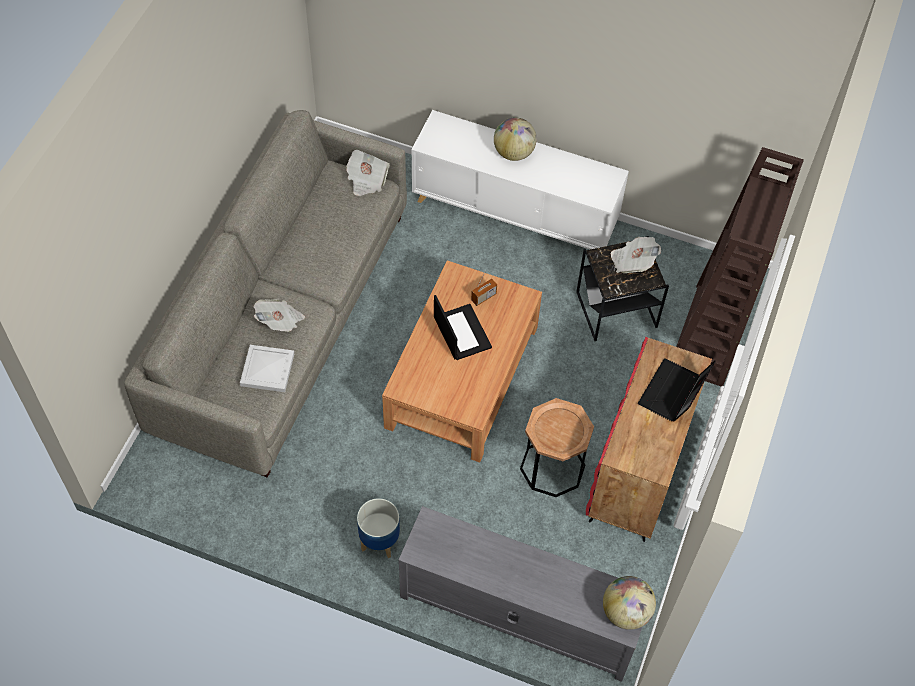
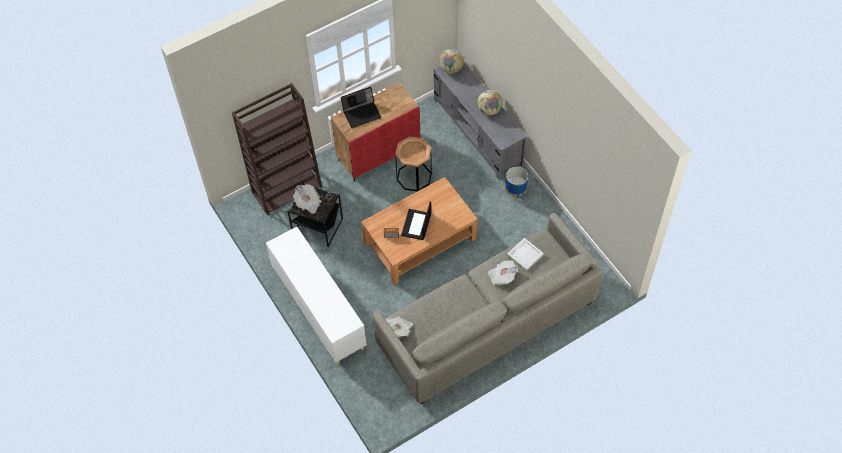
camera: 140 degrees left, 0 degrees up
globe [494,117,537,161] -> globe moved to [477,90,503,115]

